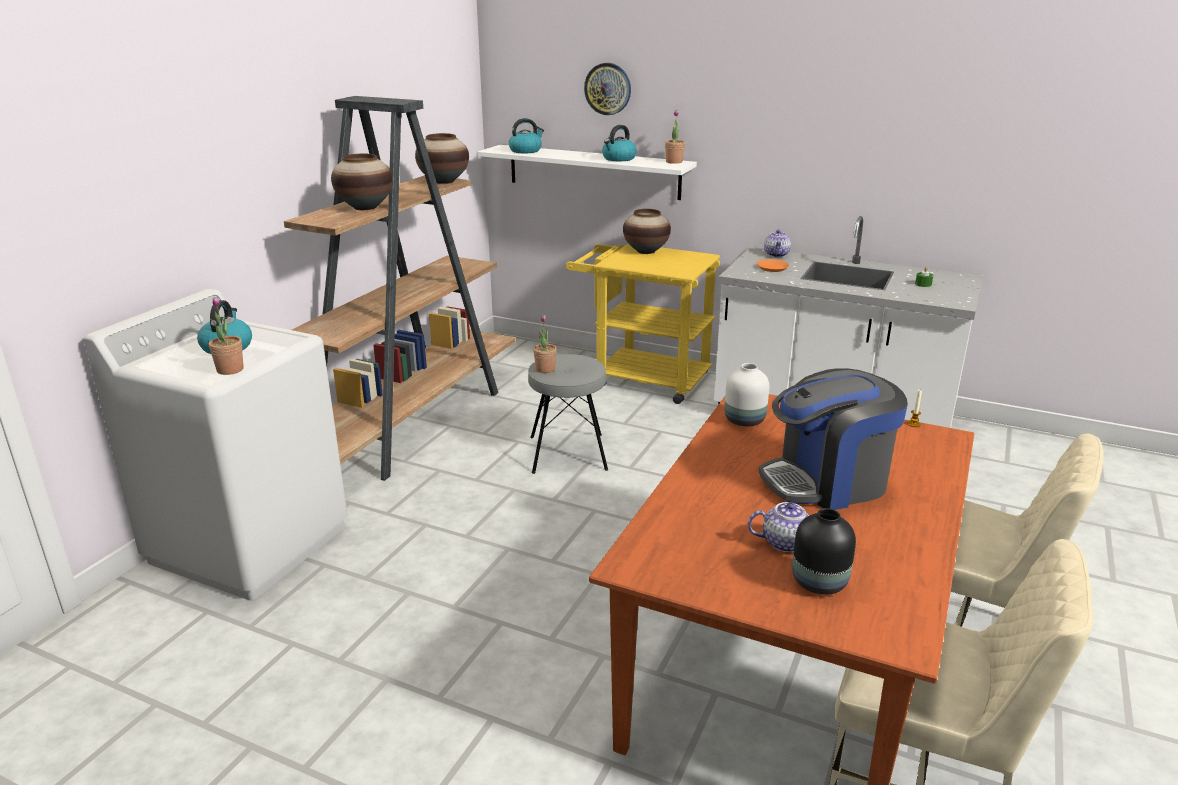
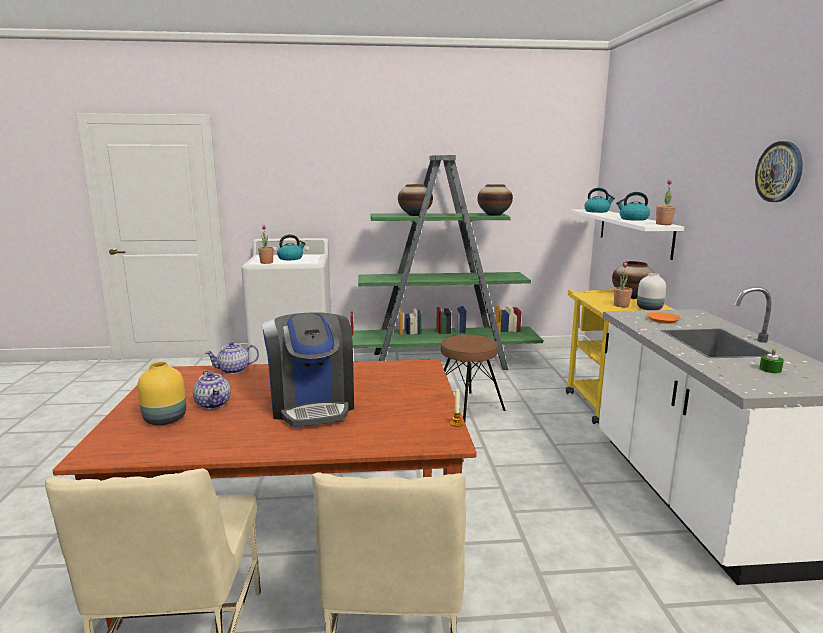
camera: 60 degrees right, 10 degrees down
brown bookcase [284,96,516,481] -> green bookcase [350,155,543,370]
grey stool [528,354,608,474] -> brown stool [441,334,506,422]
potted plant [533,315,557,373] -> potted plant moved to [614,262,632,307]
wall clock [584,63,631,115] -> wall clock moved to [755,141,803,202]
white vase [724,363,769,427] -> white vase moved to [637,273,666,310]
coffee machine [759,368,908,510] -> coffee machine turned 150 degrees counterclockwise [262,312,354,427]
teapot [764,230,791,257] -> teapot moved to [205,342,259,374]
black vase [792,508,856,595] -> yellow vase [137,361,186,425]

